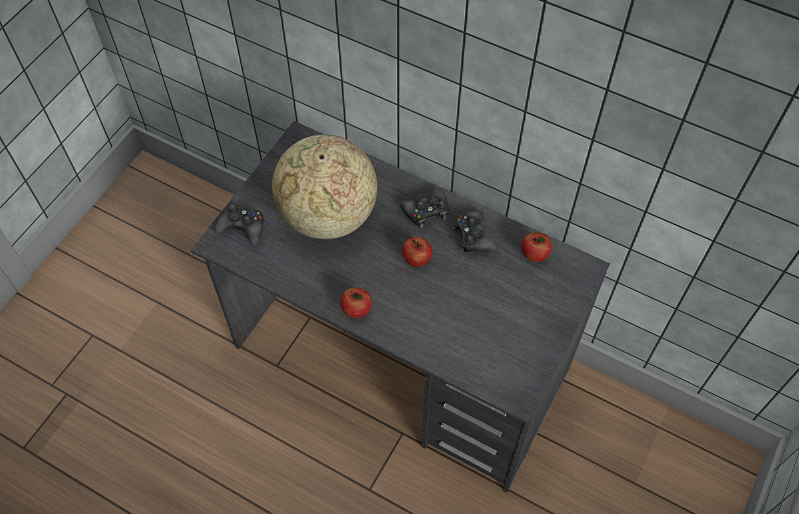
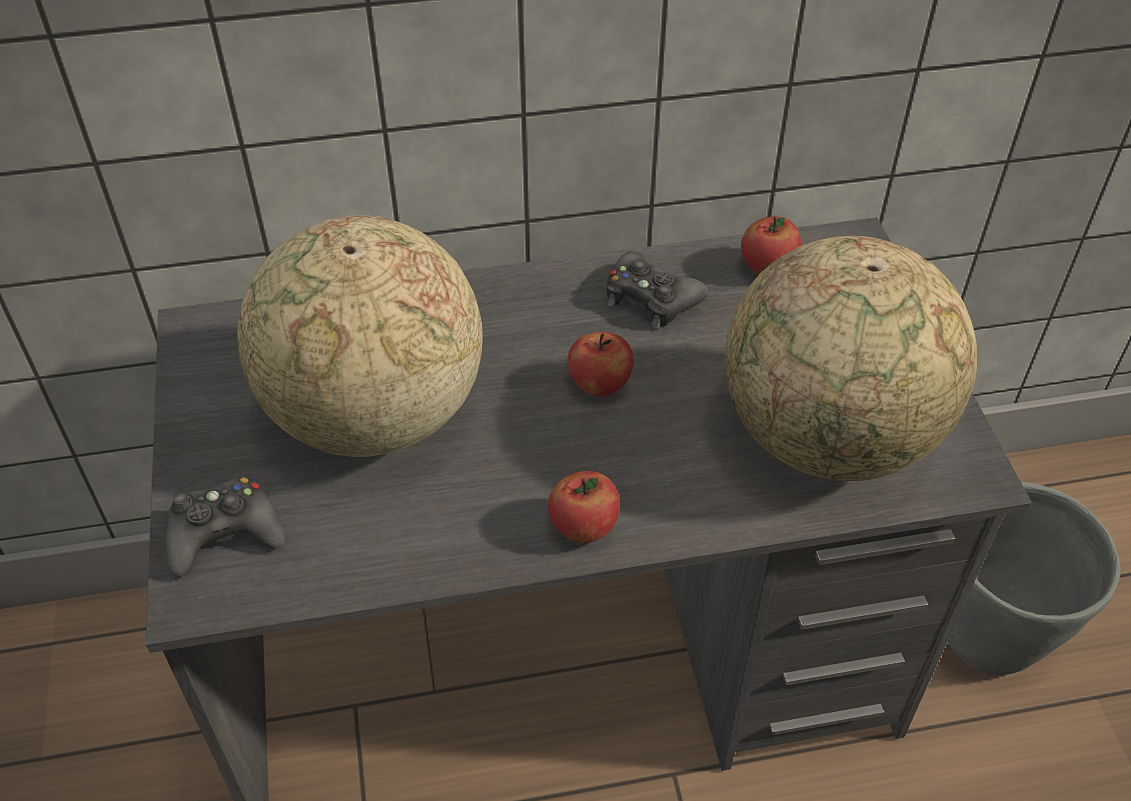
camera: 40 degrees left, 10 degrees down
black game controller [400,189,448,228] -> none
none -> globe [725,236,977,481]
none -> grey planter [947,481,1121,676]

